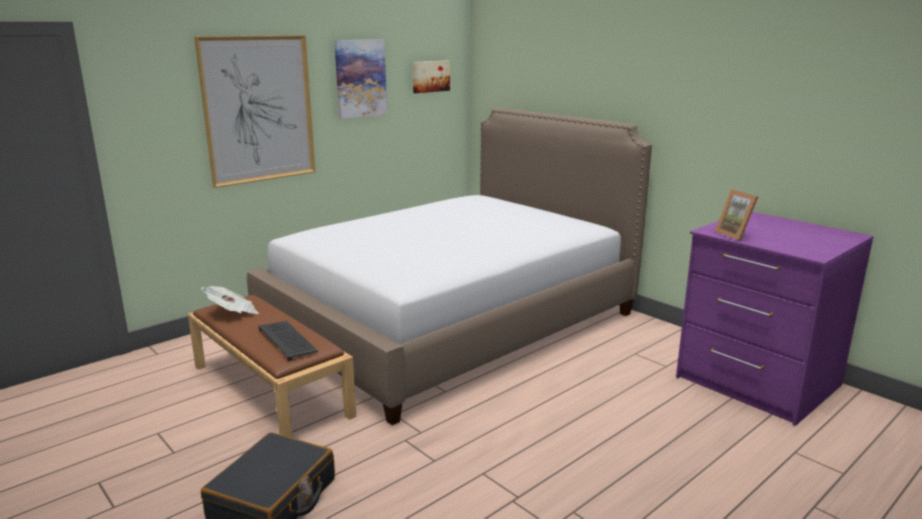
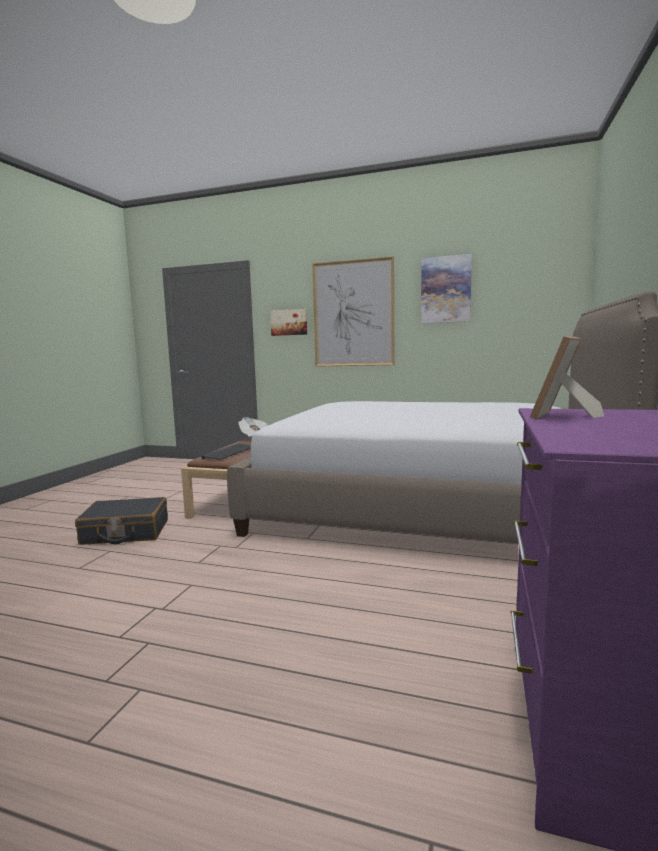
camera: 60 degrees right, 10 degrees down
picture [413,61,450,93] -> picture moved to [270,309,307,336]

